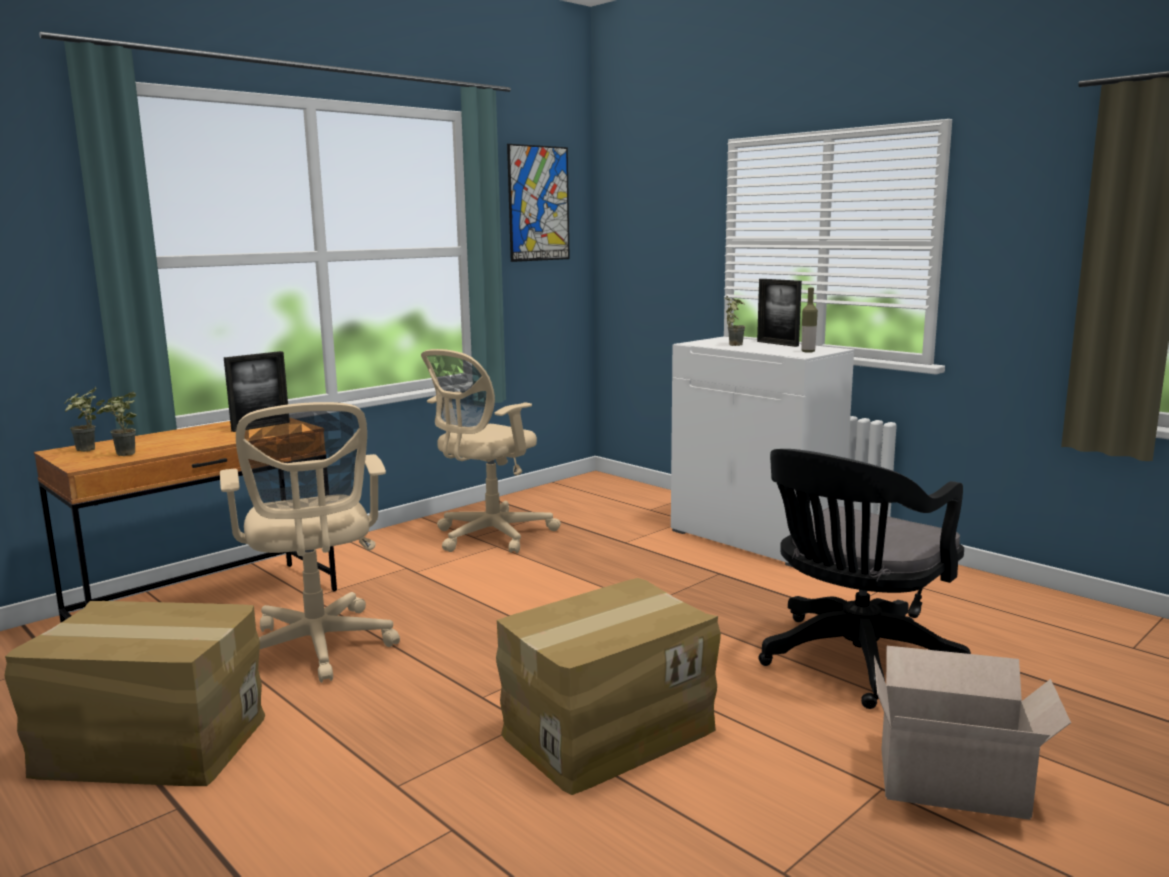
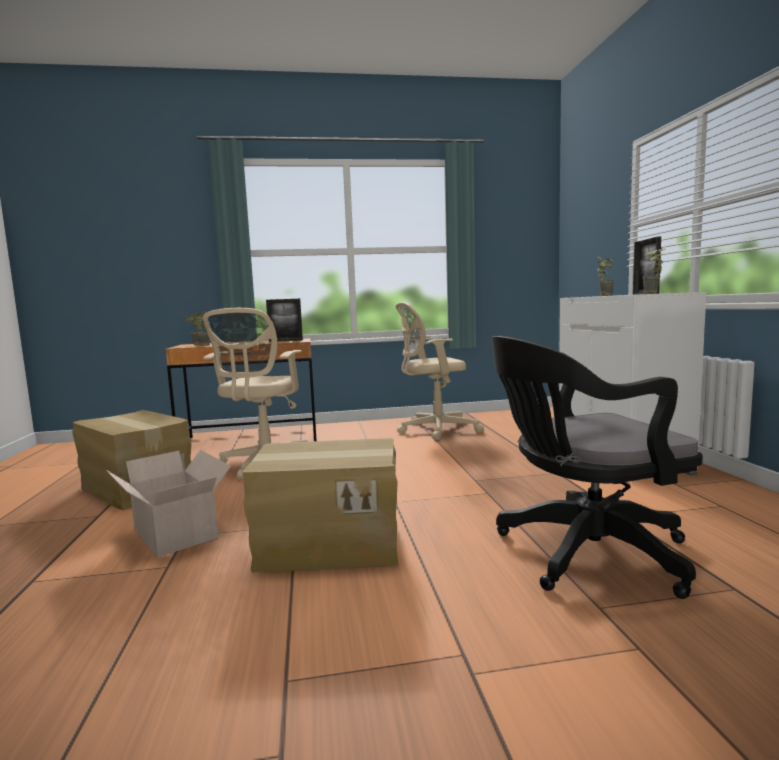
camera: 35 degrees right, 5 degrees down
picture [507,144,570,262] -> none
bottle [801,288,818,353] -> potted plant [643,247,665,294]
cardboard box [874,646,1071,820] -> cardboard box moved to [106,450,231,557]

